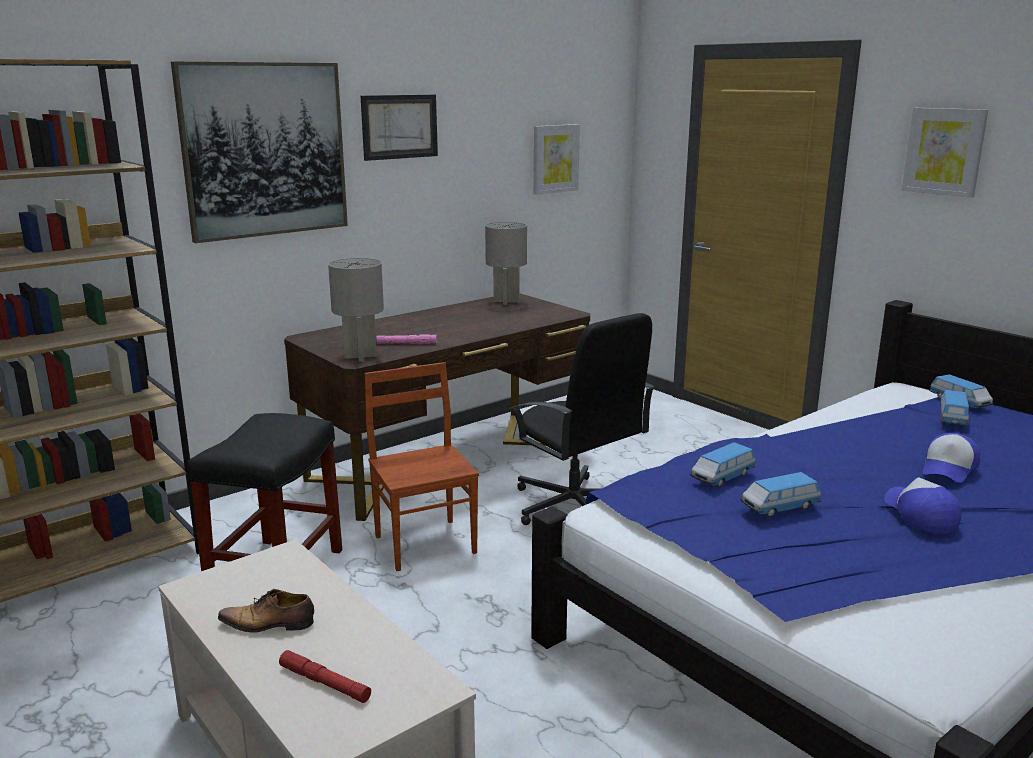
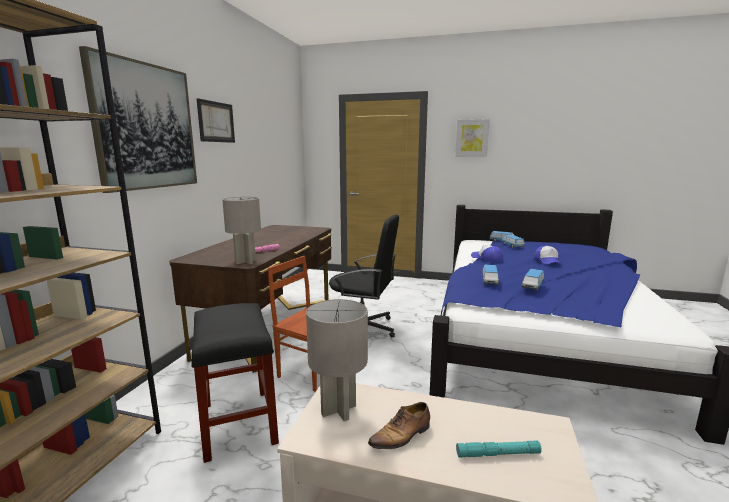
camera: 35 degrees left, 5 degrees down
red flashlight [279,650,371,703] -> turquoise flashlight [456,441,542,457]
grey table lamp [485,222,527,305] -> grey table lamp moved to [306,299,368,421]
picture [534,124,580,195] -> none
cap [884,477,962,534] -> cap moved to [471,245,503,262]

